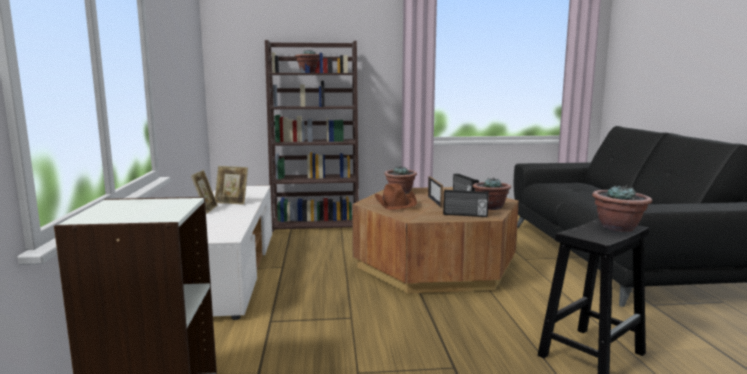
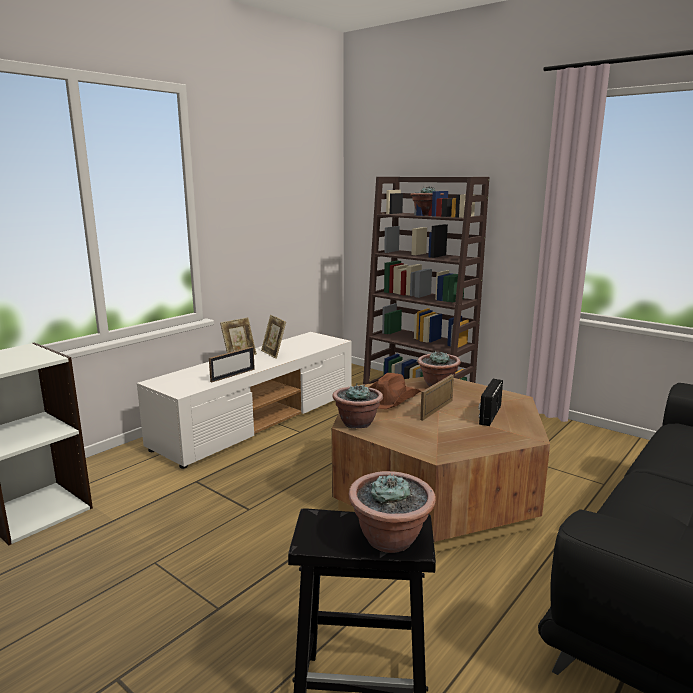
camera: 45 degrees right, 5 degrees up
radio [443,189,489,217] -> none
potted plant [473,177,511,210] -> potted plant moved to [332,384,383,429]
none -> picture frame [209,347,255,383]

